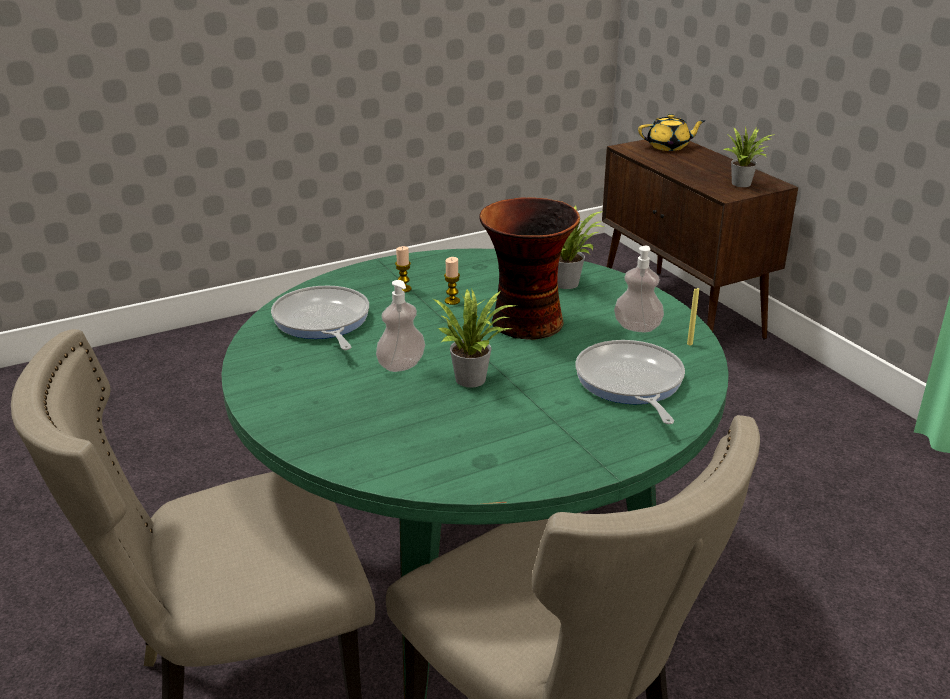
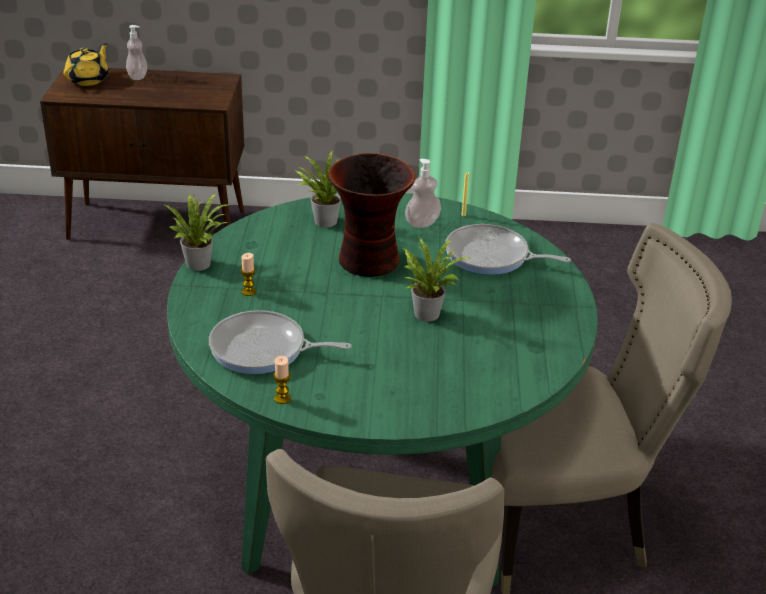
camera: 60 degrees left, 5 degrees up
soap dispenser [376,280,425,372] -> soap dispenser moved to [126,25,147,80]
candle [444,257,460,305] -> candle moved to [273,356,291,404]
potted plant [723,127,775,187] -> potted plant moved to [163,193,231,271]

